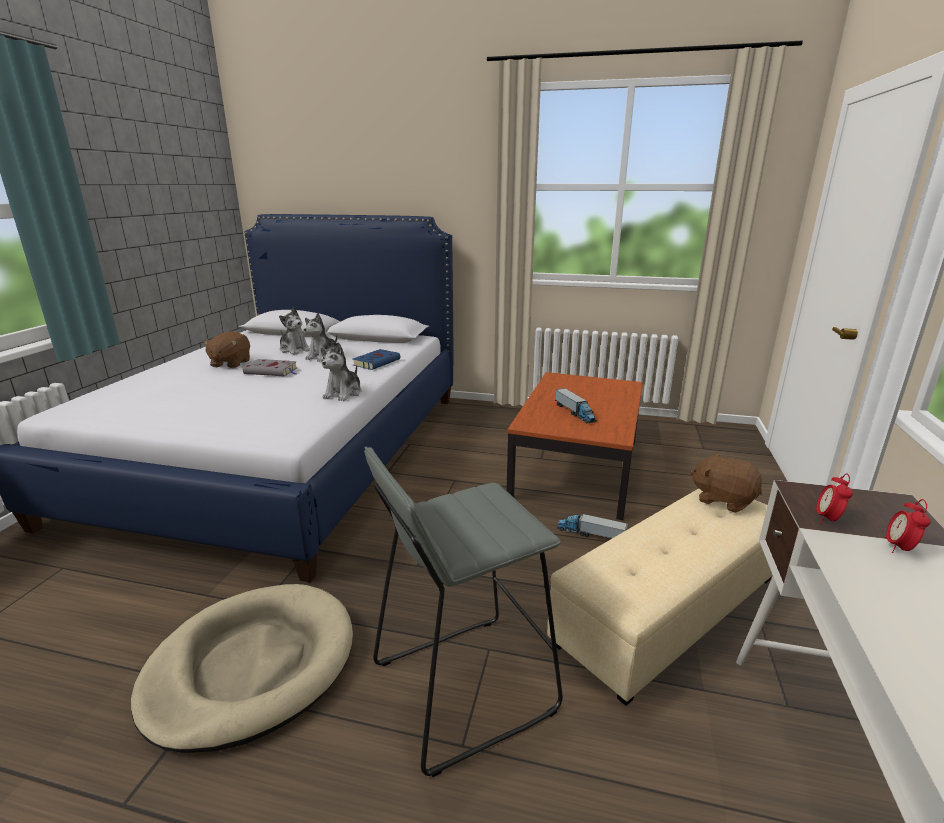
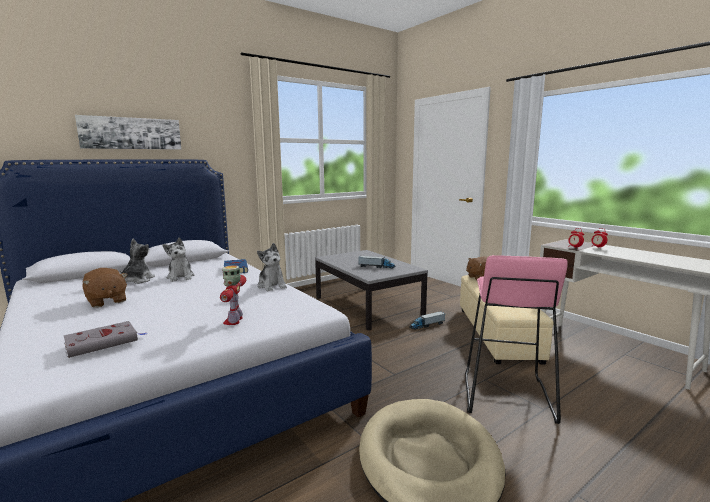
camera: 50 degrees left, 10 degrees down
grey book [243,359,299,376] -> grey book moved to [64,321,146,358]
plush toy [279,307,310,355] -> plush toy turned 75 degrees counterclockwise [120,239,155,284]
grey stool [364,447,563,777] -> pink stool [465,255,568,424]
brown coffee table [506,372,643,520] -> grey coffee table [315,250,428,331]
none -> picture [75,115,181,150]
none -> toy robot [220,265,246,325]

